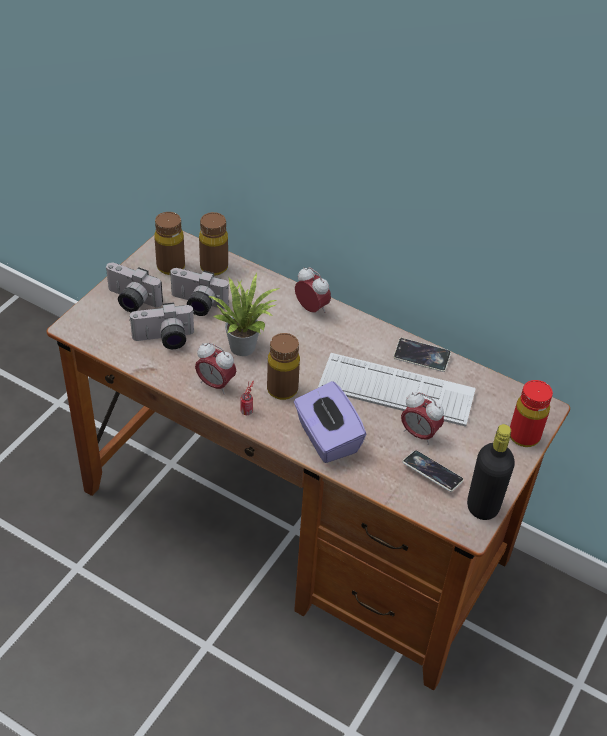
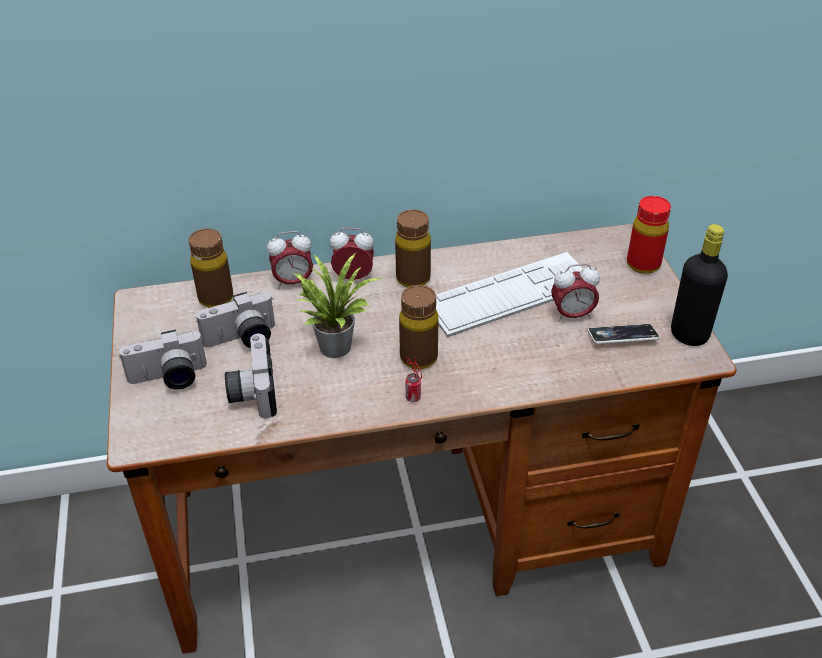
camera: 40 degrees left, 5 degrees down
camera [130,302,195,349] -> camera turned 135 degrees clockwise [225,334,277,419]
brown bottle [154,212,185,275] -> brown bottle moved to [395,210,431,288]
alarm clock [195,342,236,394] -> alarm clock moved to [267,231,313,289]
purple tissue box [294,381,367,463] -> none
phone [393,338,451,372] -> none

